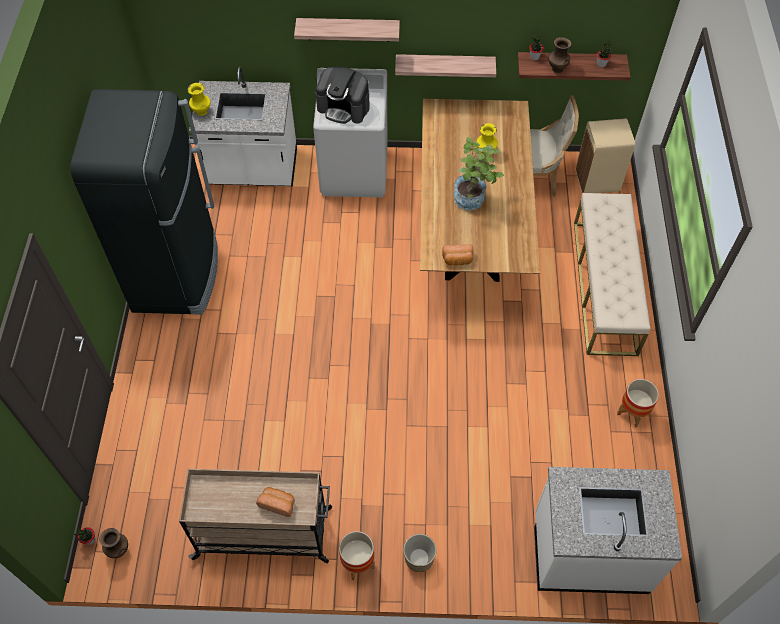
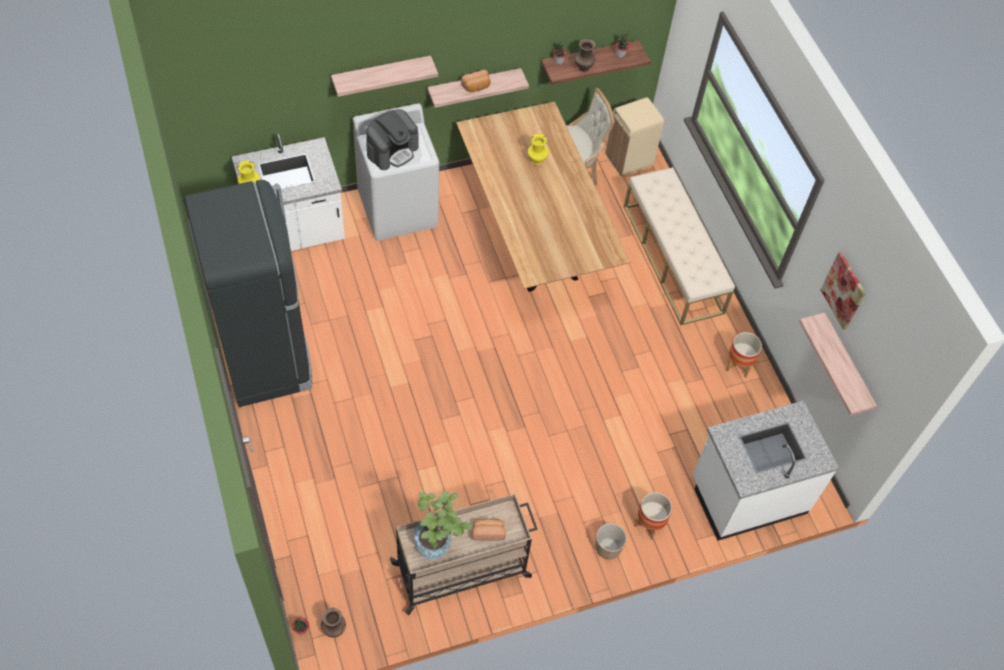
camera: 25 degrees left, 0 degrees up
coffee machine [316,67,370,124] -> coffee machine turned 45 degrees counterclockwise [366,109,419,170]
planter [339,531,375,580] -> planter moved to [634,492,672,540]
bread [442,244,474,265] -> bread moved to [461,70,491,92]
potted plant [453,137,504,210] -> potted plant moved to [415,491,471,559]
none -> shelf [799,313,877,415]
none -> picture [820,252,866,330]

